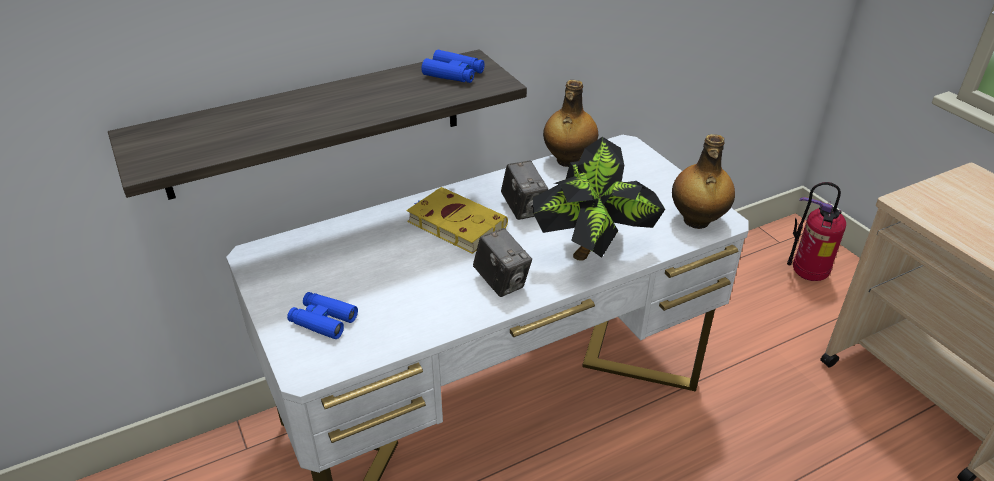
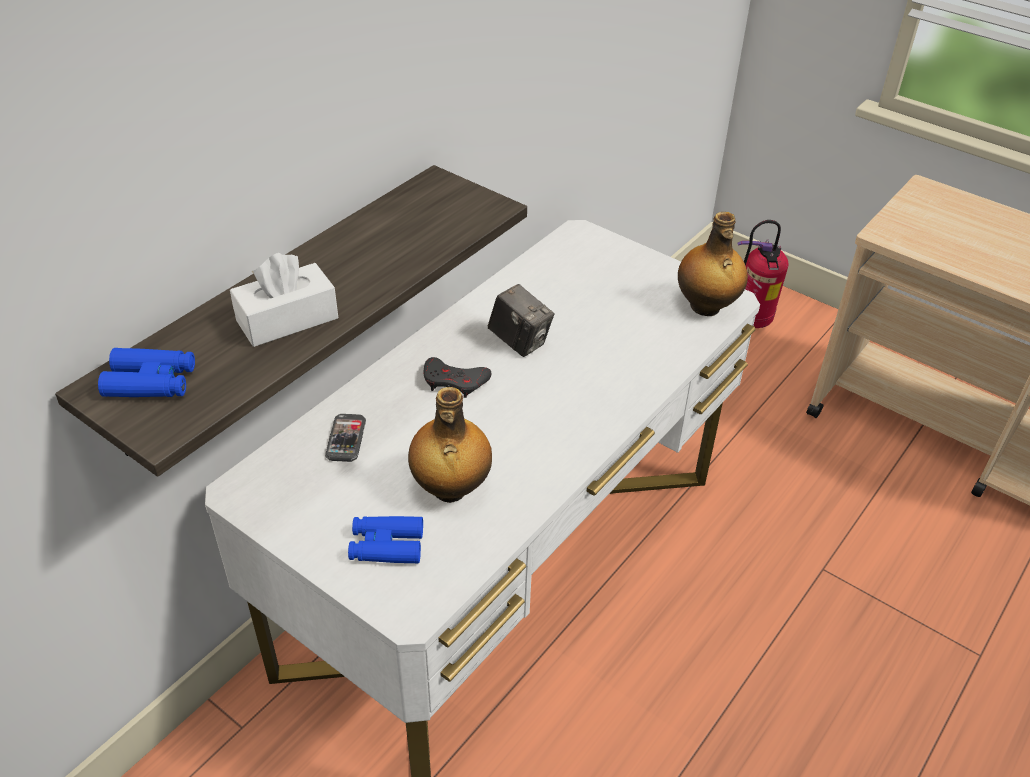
camera: 25 degrees left, 5 degrees up
yellow book [406,187,508,254] -> grey game controller [424,357,491,398]
blue binoculars [421,50,485,83] -> blue binoculars moved to [98,348,195,397]
camera [473,228,532,297] -> none
potted plant [533,137,665,261] -> none
bottle [543,80,598,167] -> bottle moved to [408,387,492,503]
none -> white tissue box [230,253,338,347]
none -> phone [325,414,366,462]

